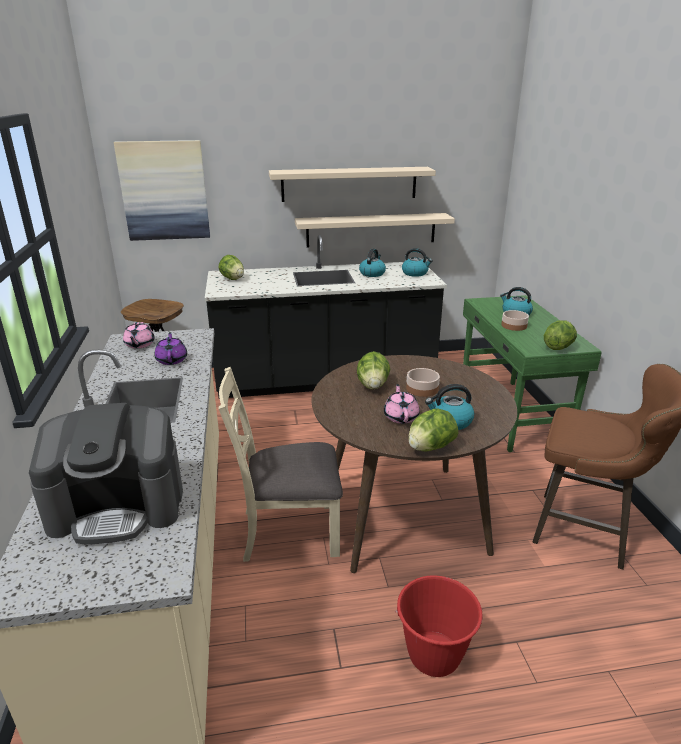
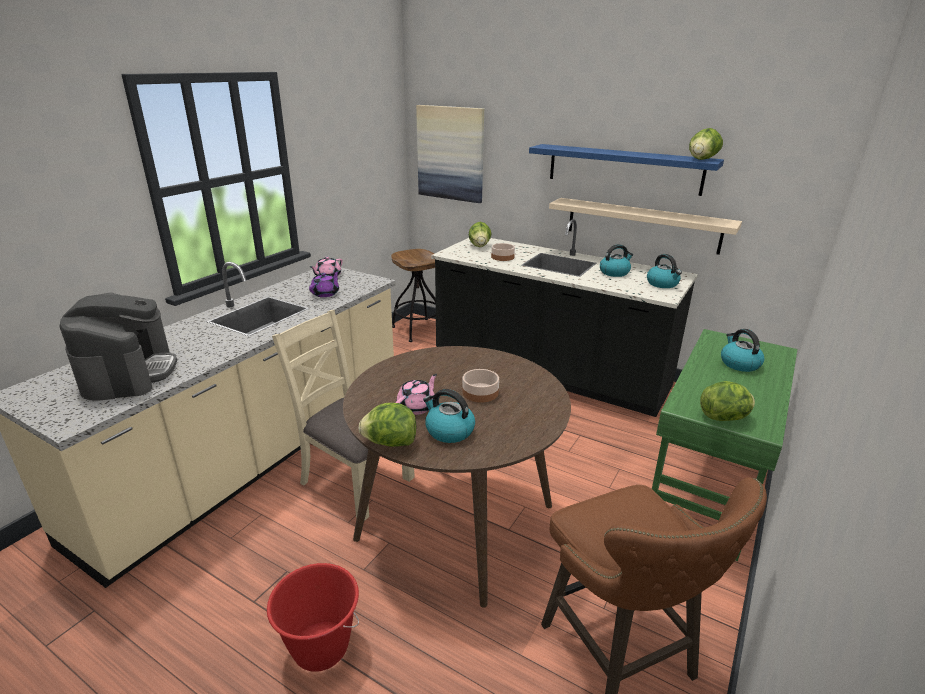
camera: 40 degrees right, 0 degrees up
coffee machine [29,403,183,544] -> coffee machine turned 135 degrees counterclockwise [59,293,177,401]
beige shelf [269,167,436,202] -> blue shelf [529,144,724,196]
lettuce [357,351,390,389] -> lettuce moved to [689,128,723,160]
bowl [501,310,529,331] -> bowl moved to [491,243,515,261]

